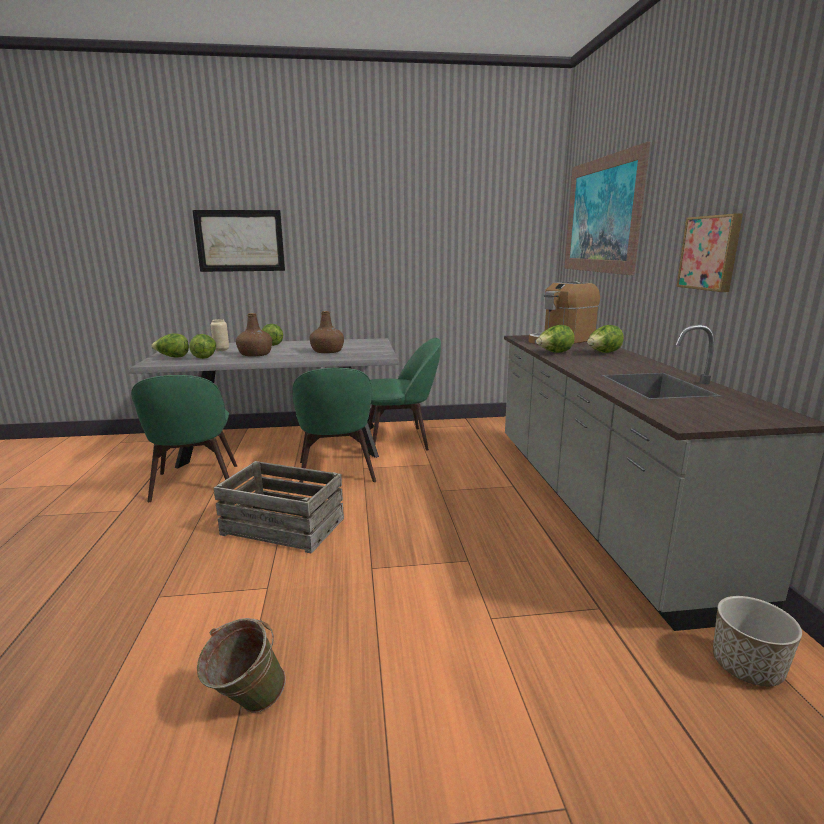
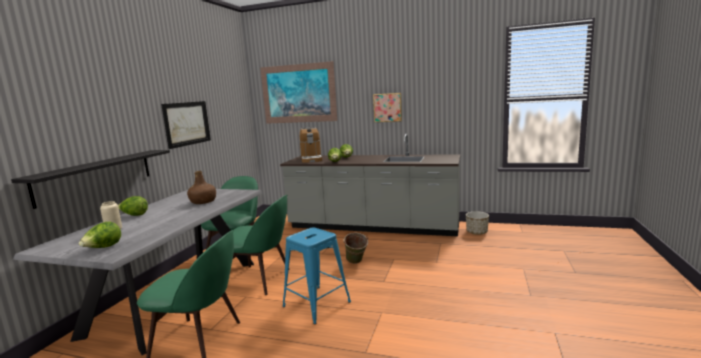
camera: 65 degrees left, 5 degrees down
lettuce [189,334,216,359] -> none
picture [192,210,285,272] -> picture moved to [161,101,211,149]
green bucket [197,618,286,713] -> green bucket moved to [343,233,368,264]
crate [214,461,344,554] -> blue stool [283,228,351,324]
brown bottle [236,313,272,356] -> none
none -> black shelf [11,150,170,209]

